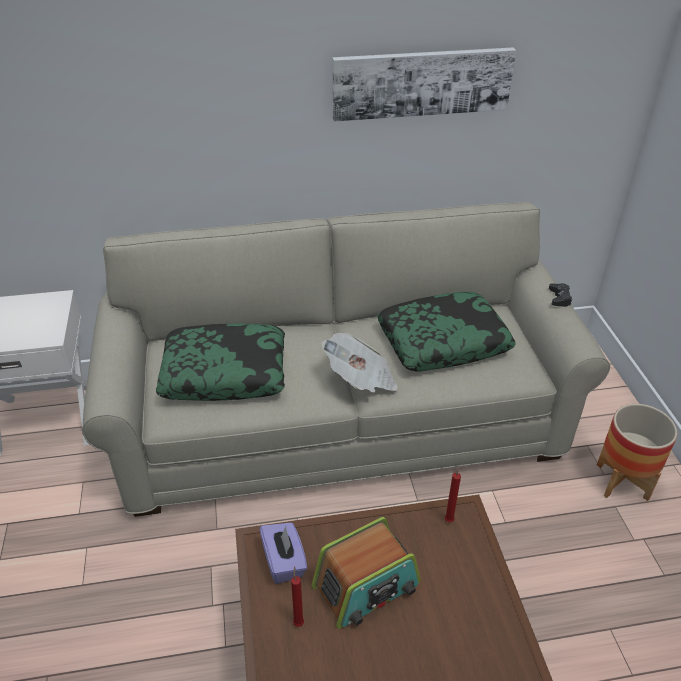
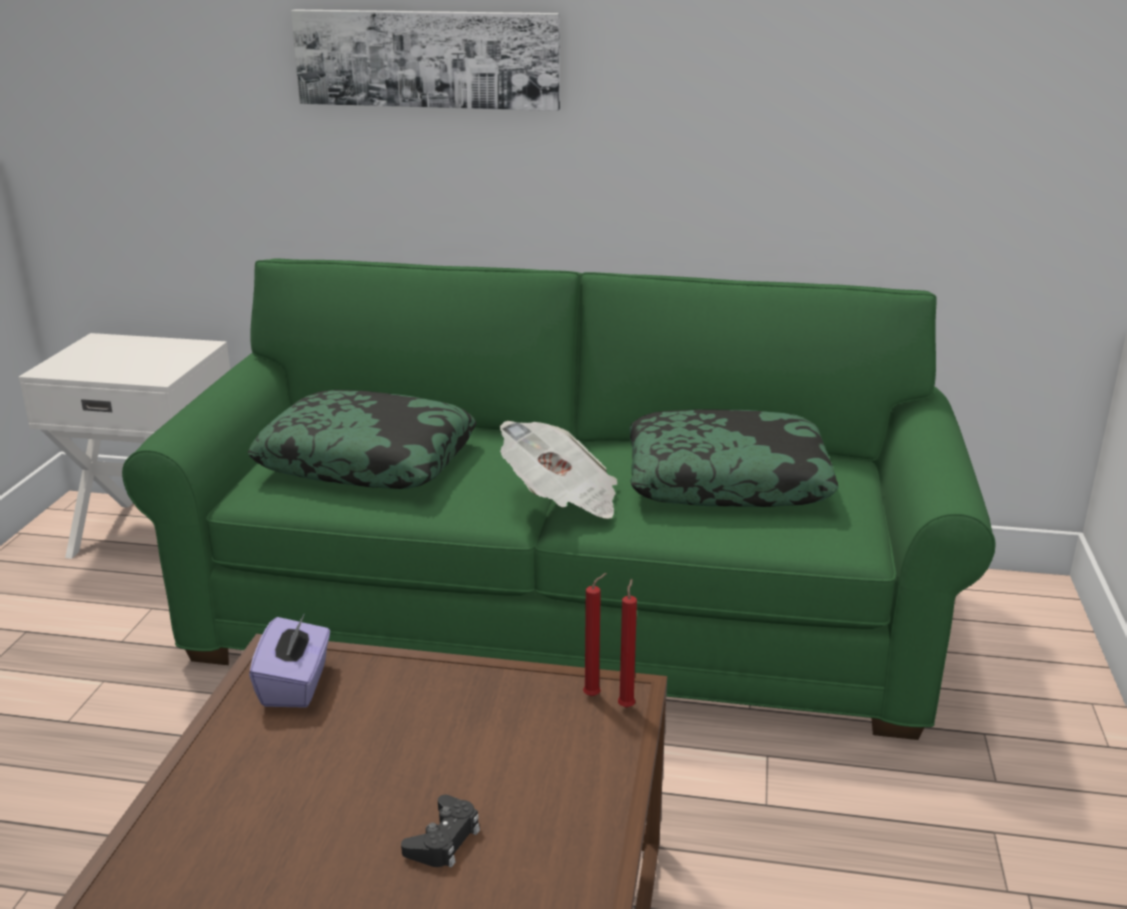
camera: 20 degrees right, 15 degrees down
beige sofa [82,202,610,517] -> green sofa [122,259,996,740]
red candle [291,566,304,627] -> red candle moved to [618,579,637,708]
radio [311,517,420,629] -> none
picture [333,47,516,121] -> picture moved to [291,9,560,111]
black game controller [549,283,572,307] -> black game controller moved to [401,795,480,867]
planter [597,404,677,501] -> none

